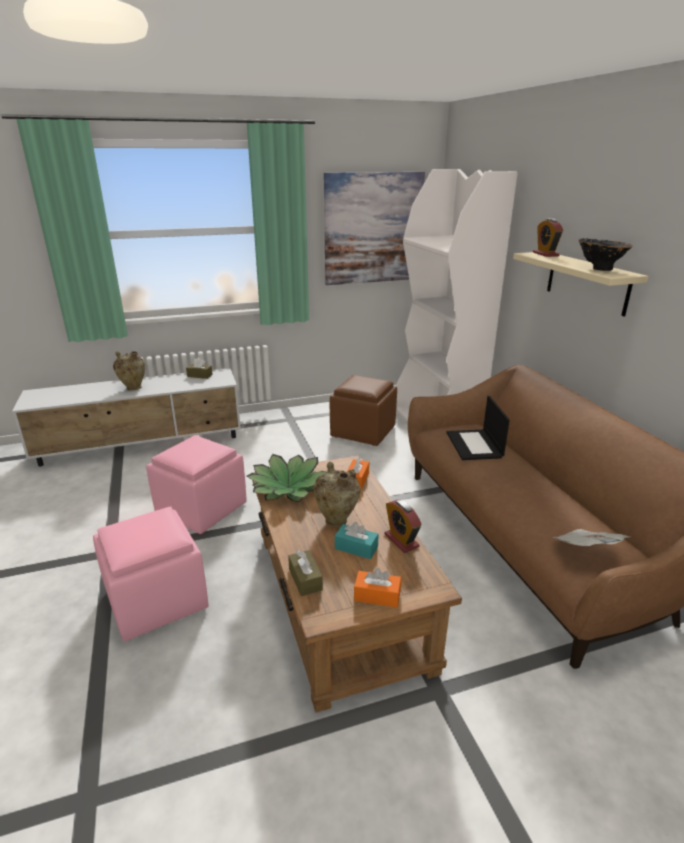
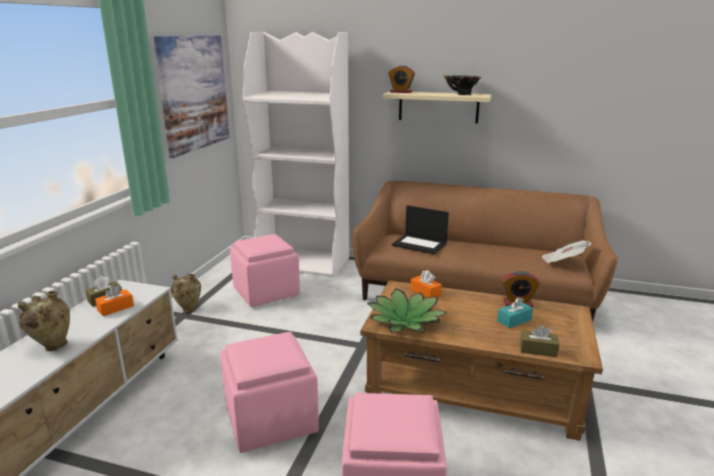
camera: 55 degrees left, 5 degrees down
beige vase [314,462,361,527] -> beige vase moved to [171,273,201,312]
brown ottoman [330,375,397,446] -> pink ottoman [230,234,300,307]
orange tissue box [354,568,401,607] -> orange tissue box moved to [95,285,134,316]

